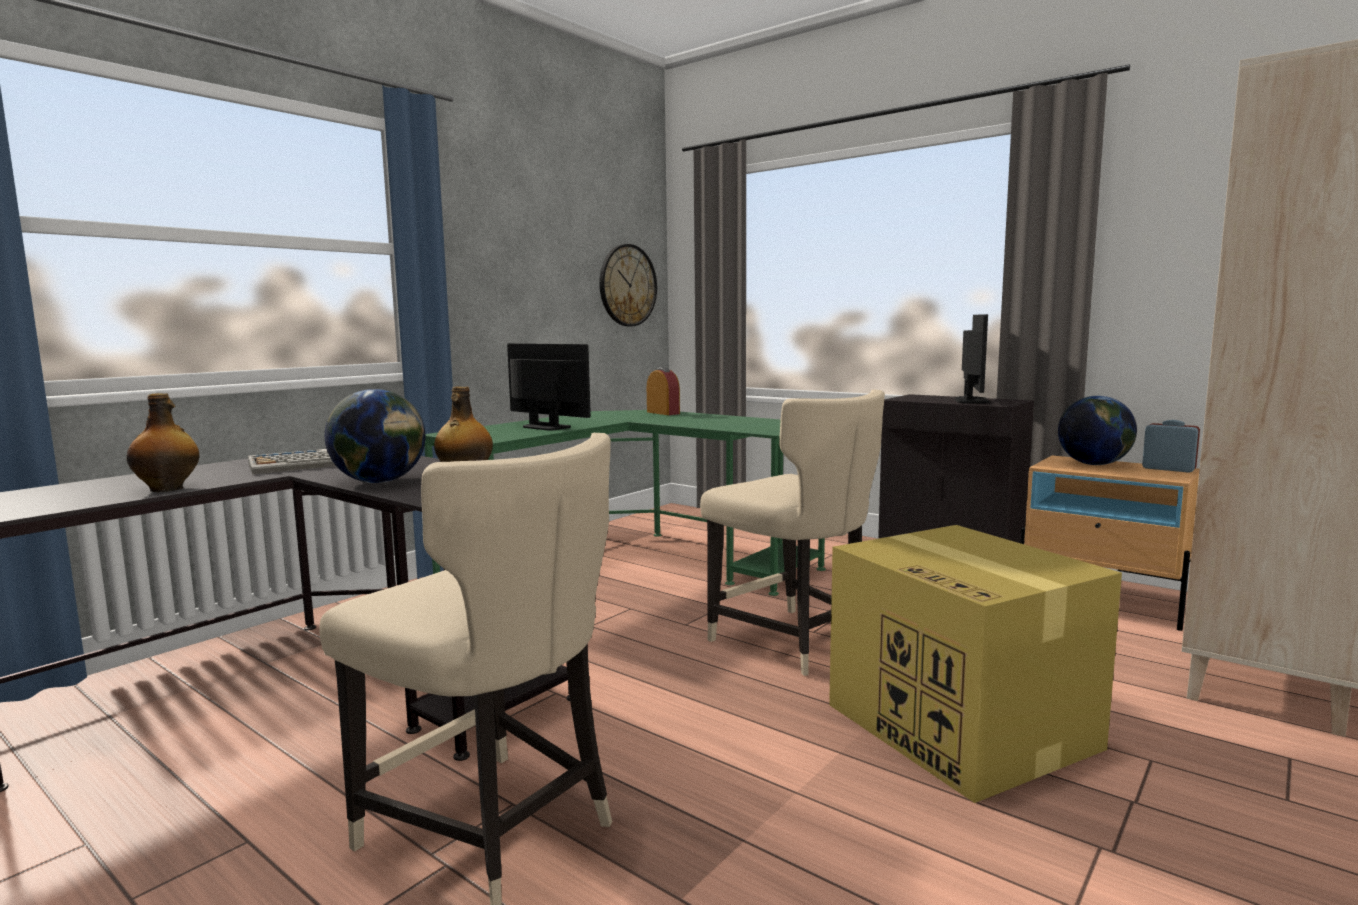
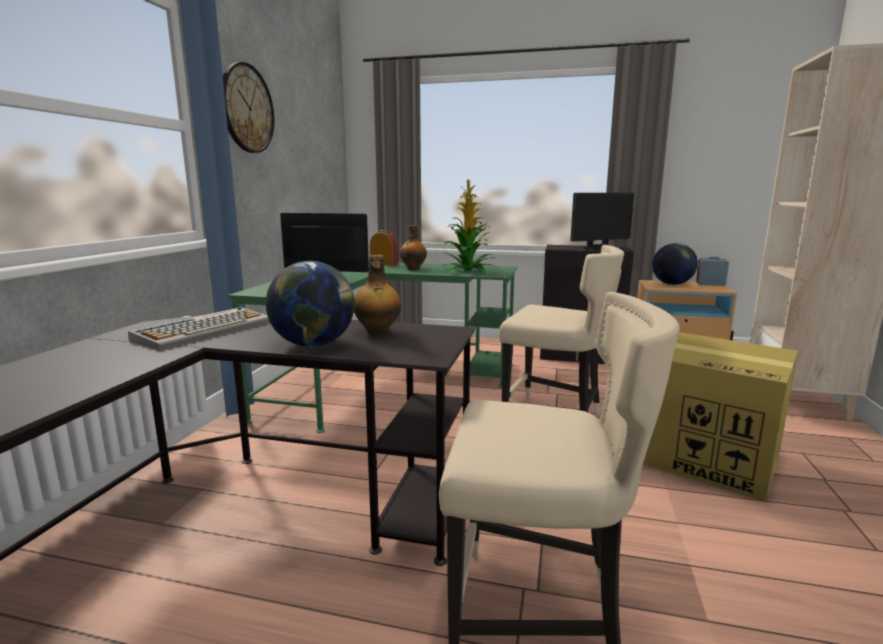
camera: 25 degrees left, 5 degrees up
bottle [127,393,199,492] -> bottle moved to [400,225,427,270]
wall clock [599,244,657,326] -> wall clock moved to [223,62,274,153]
monitor [955,314,990,404] -> monitor turned 75 degrees clockwise [570,193,634,250]
none -> potted plant [441,179,495,273]

